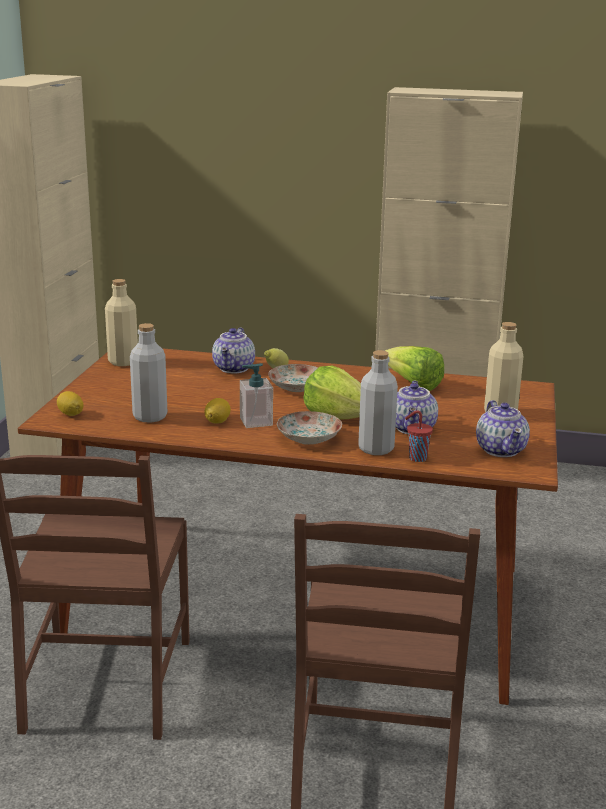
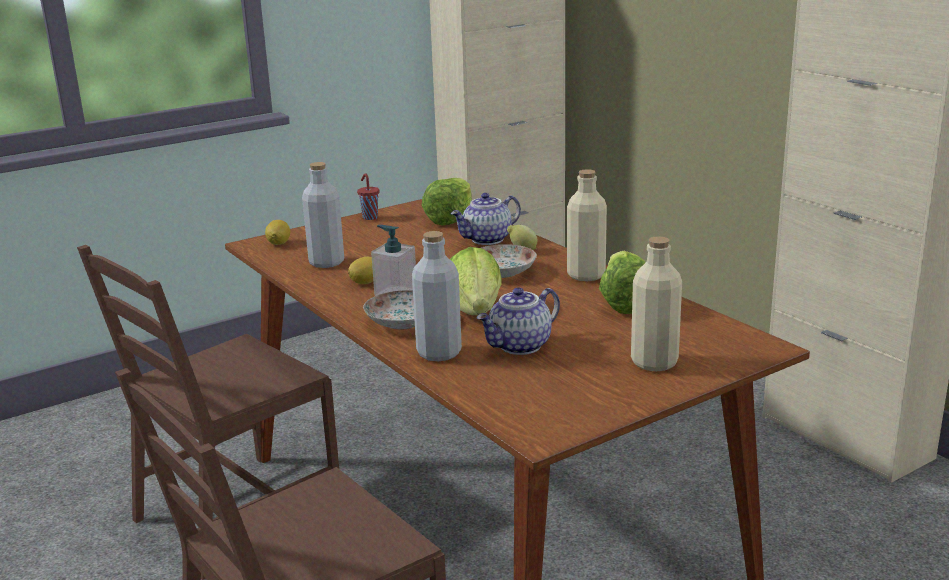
camera: 45 degrees right, 0 degrees up
beige bottle [105,279,138,366] -> beige bottle moved to [567,169,607,281]
red cup [405,410,433,462] -> red cup moved to [357,173,379,220]
teapot [476,400,530,457] -> none
none -> lettuce [422,178,472,226]

